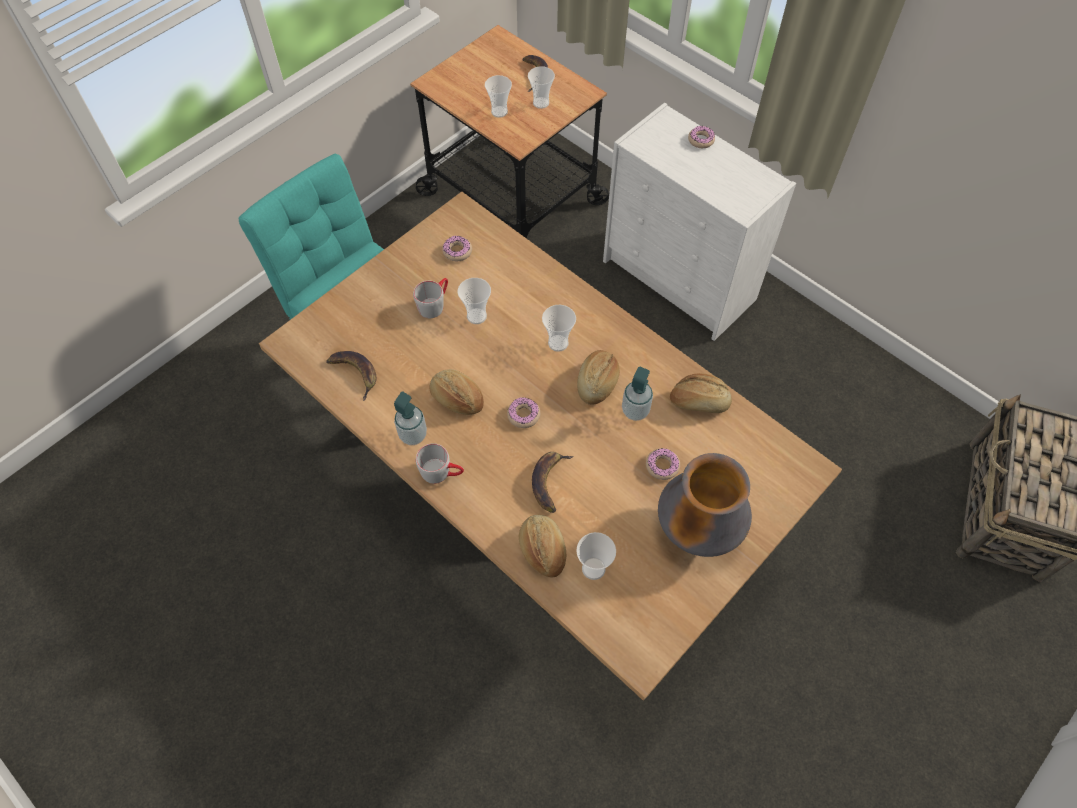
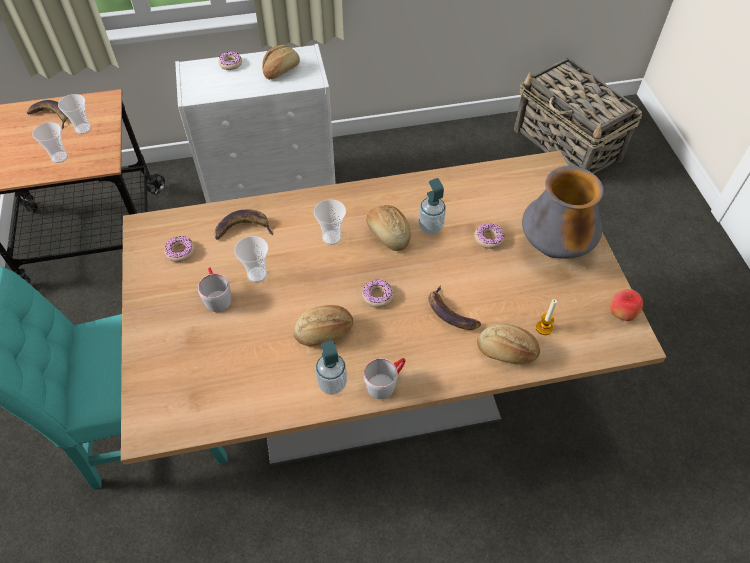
camera: 55 degrees left, 5 degrees down
banana [326,351,376,401] -> banana moved to [215,209,273,240]
cup [576,532,616,580] -> candle [536,299,557,335]
bread [670,373,732,413] -> bread moved to [262,45,300,80]
none -> apple [610,289,643,321]

